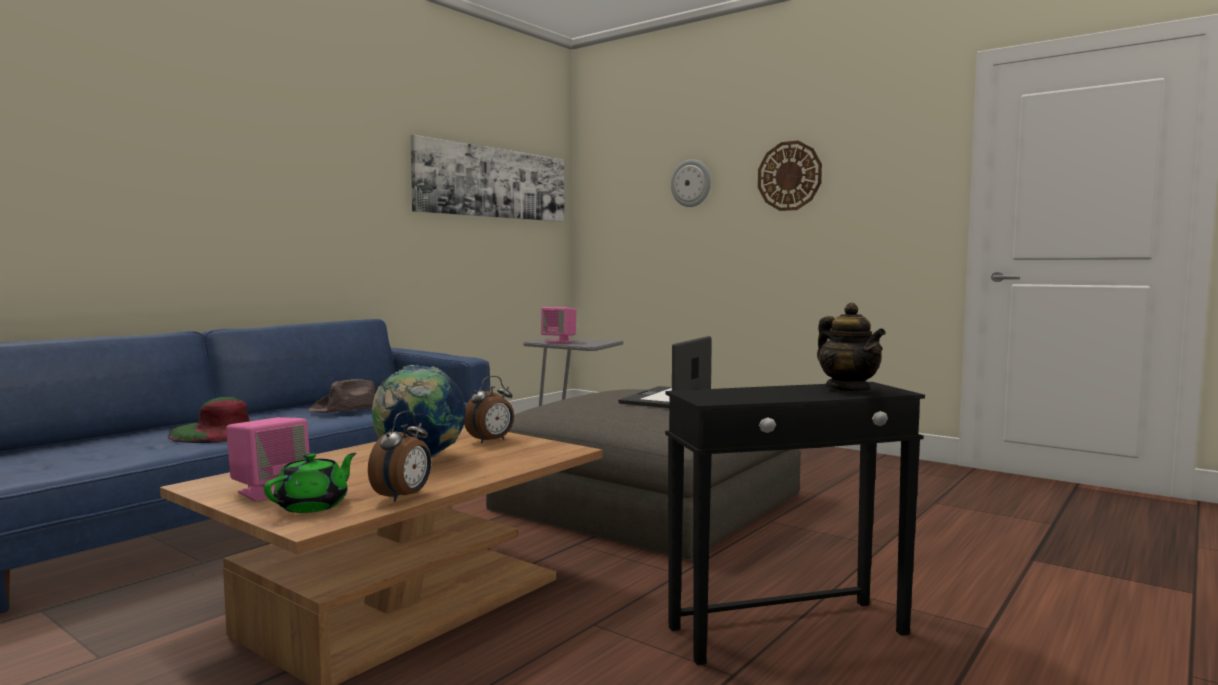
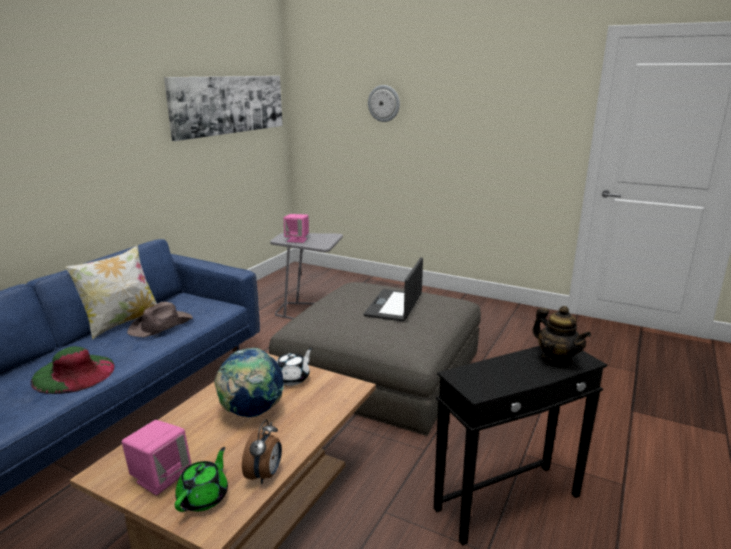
camera: 10 degrees left, 15 degrees up
alarm clock [464,376,514,443] -> white teapot [277,348,312,386]
wall clock [758,141,822,211] -> none
none -> pillow [65,245,157,340]

